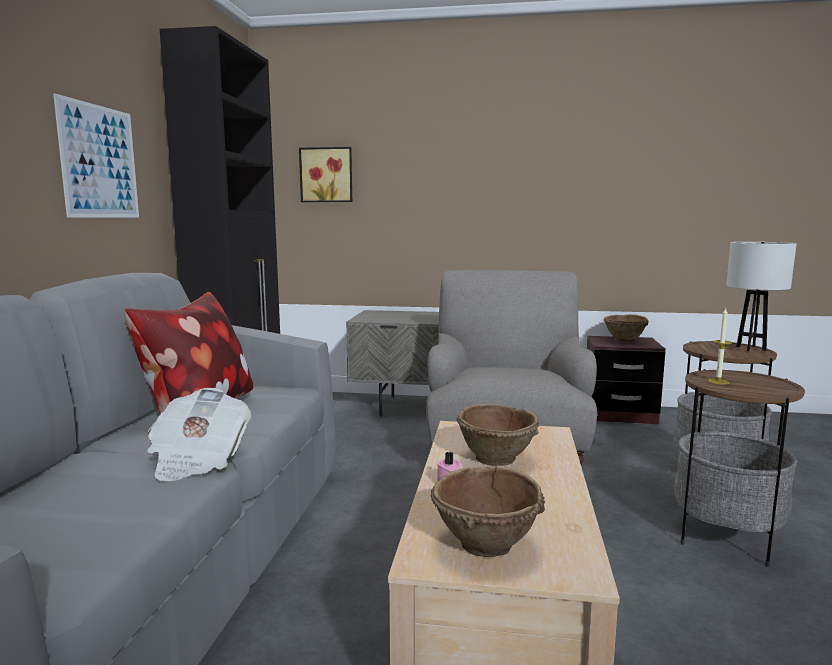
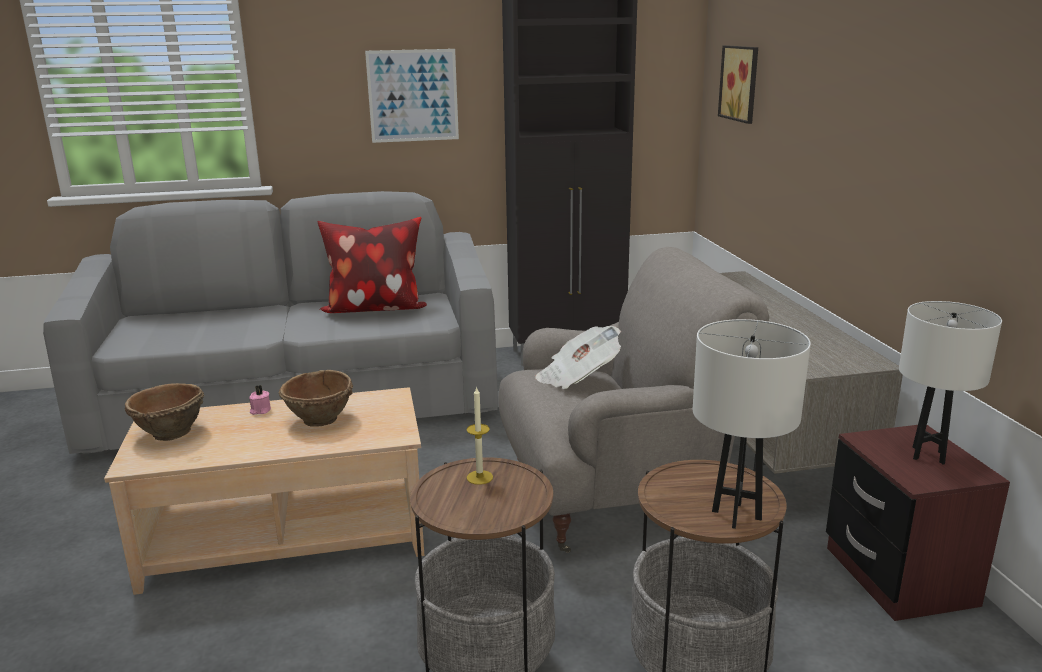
camera: 70 degrees right, 10 degrees up
newspaper [147,388,251,481] -> newspaper moved to [536,326,621,389]
brown bowl [604,314,649,342] -> white table lamp [899,301,1002,464]

